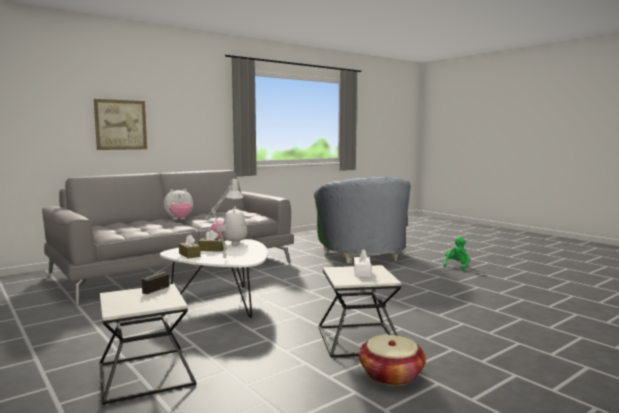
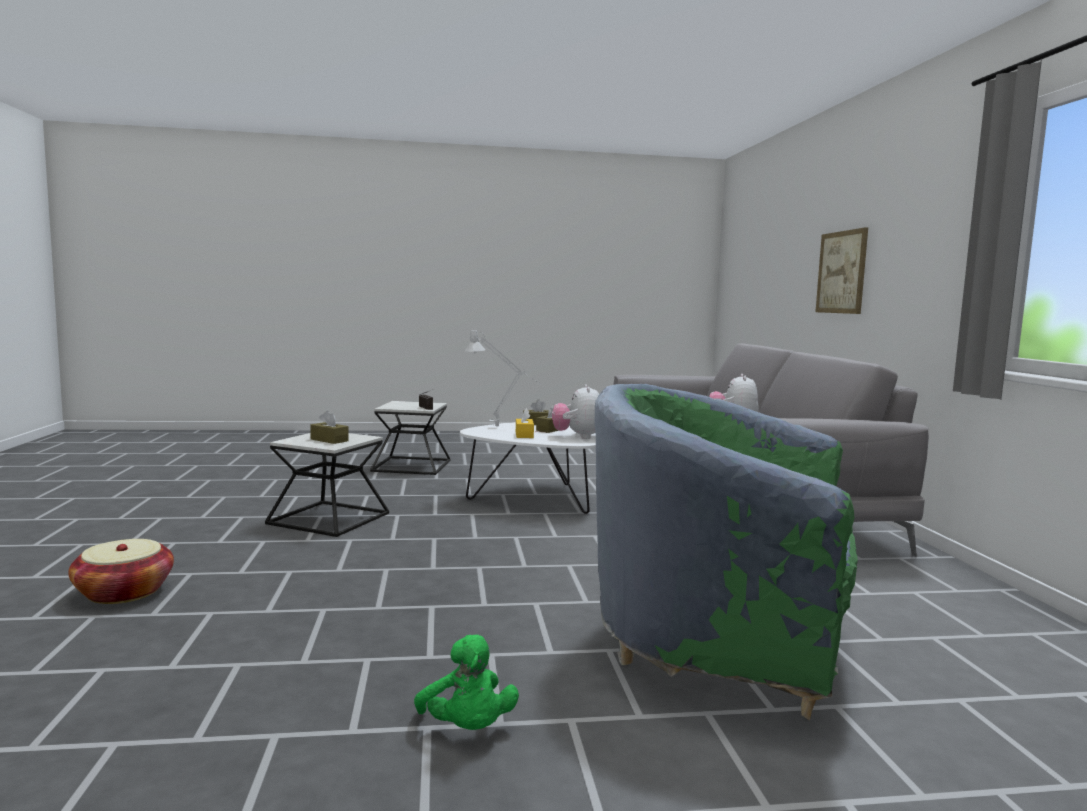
camera: 120 degrees right, 0 degrees up
plush toy [211,207,247,245] -> plush toy turned 120 degrees counterclockwise [552,384,599,439]
white tissue box [354,249,371,277] -> brown tissue box [310,411,349,444]
basket [359,335,426,386] -> basket moved to [68,539,174,604]
none -> yellow tissue box [516,408,534,438]

